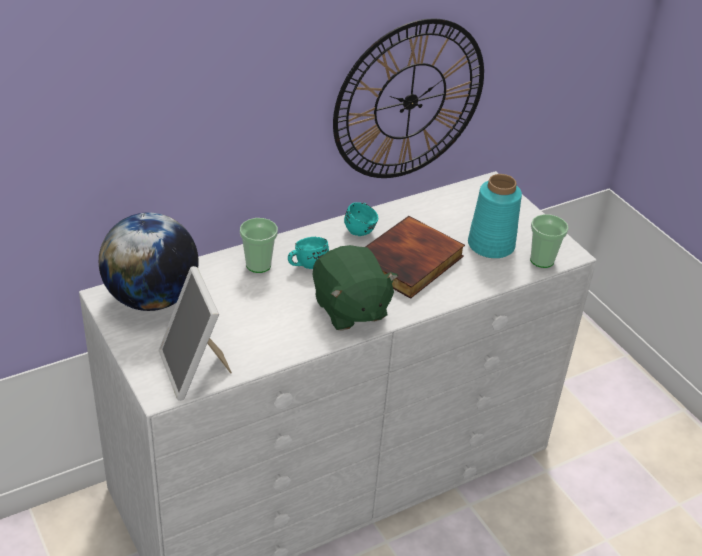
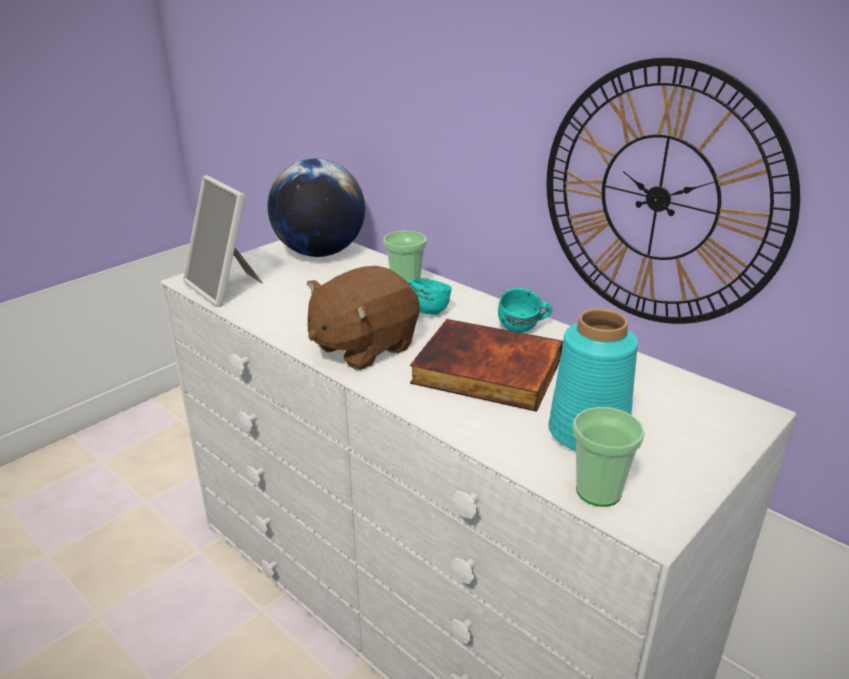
camera: 75 degrees right, 10 degrees down
picture frame [159,266,232,401] -> picture frame turned 90 degrees counterclockwise [183,175,263,307]
green plush toy [313,245,398,331] -> brown plush toy [307,266,420,370]

